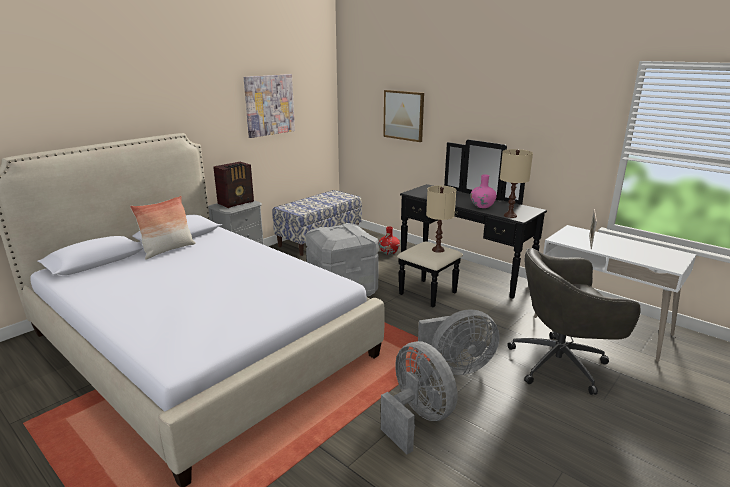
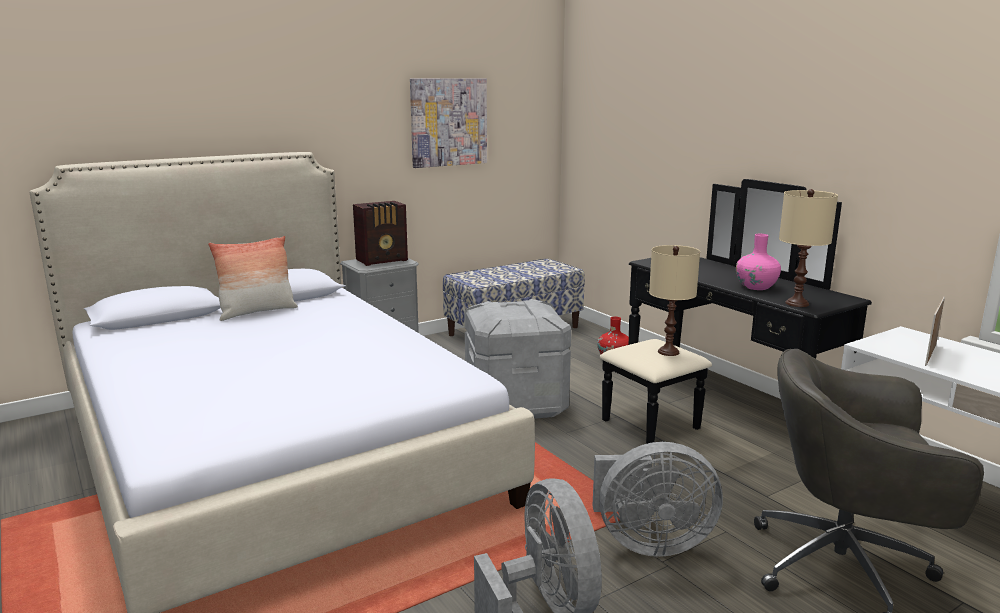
camera: 15 degrees right, 5 degrees down
picture [383,90,424,142] -> none

